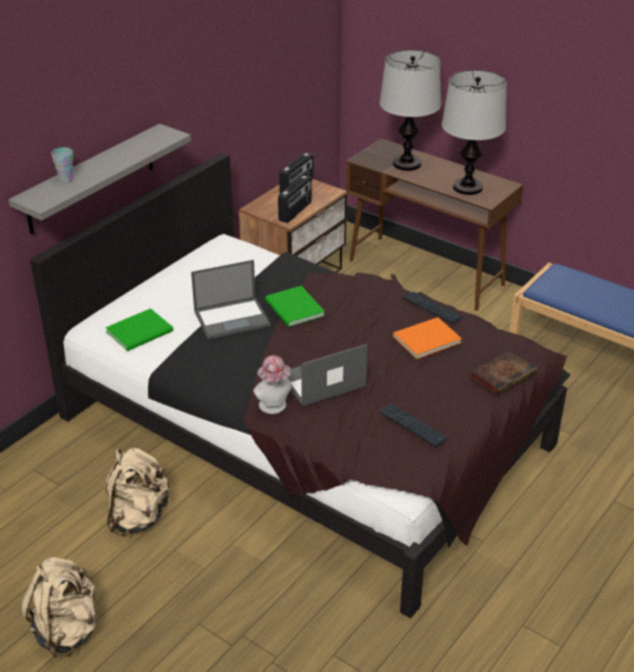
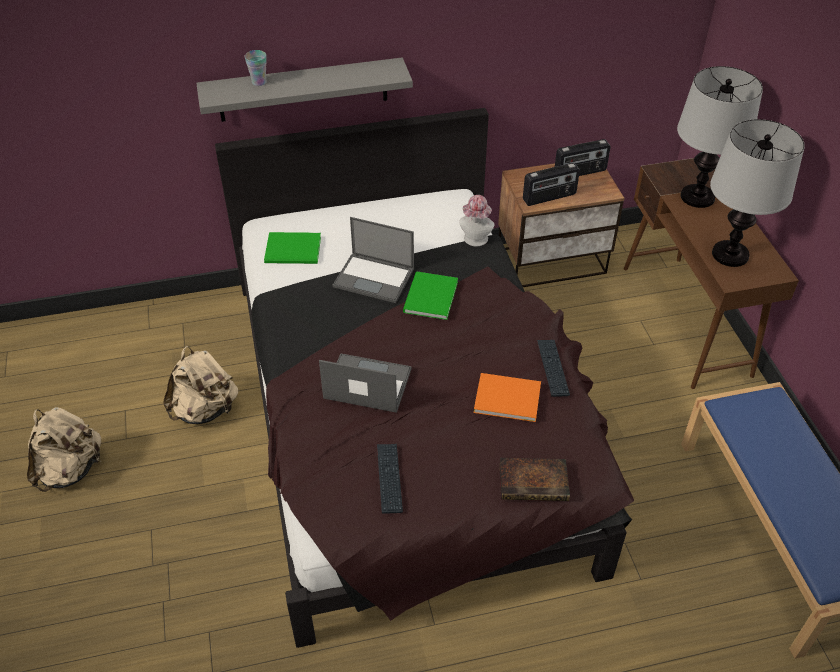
camera: 40 degrees right, 10 degrees up
hat [253,355,292,414] -> hat moved to [459,195,495,246]

